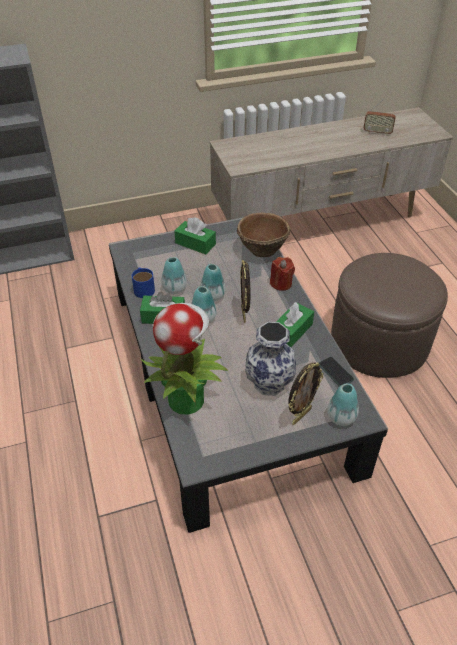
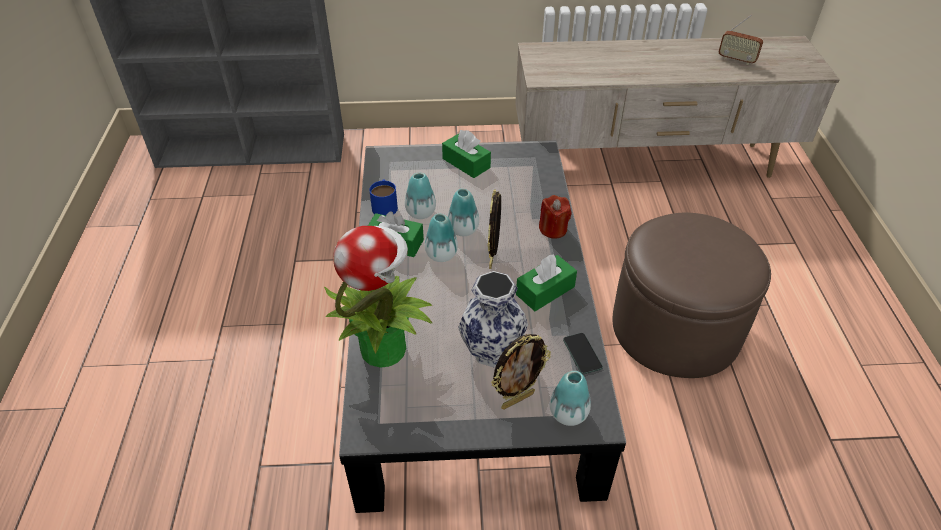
camera: 15 degrees right, 0 degrees up
brown bowl [237,213,291,257] -> none

